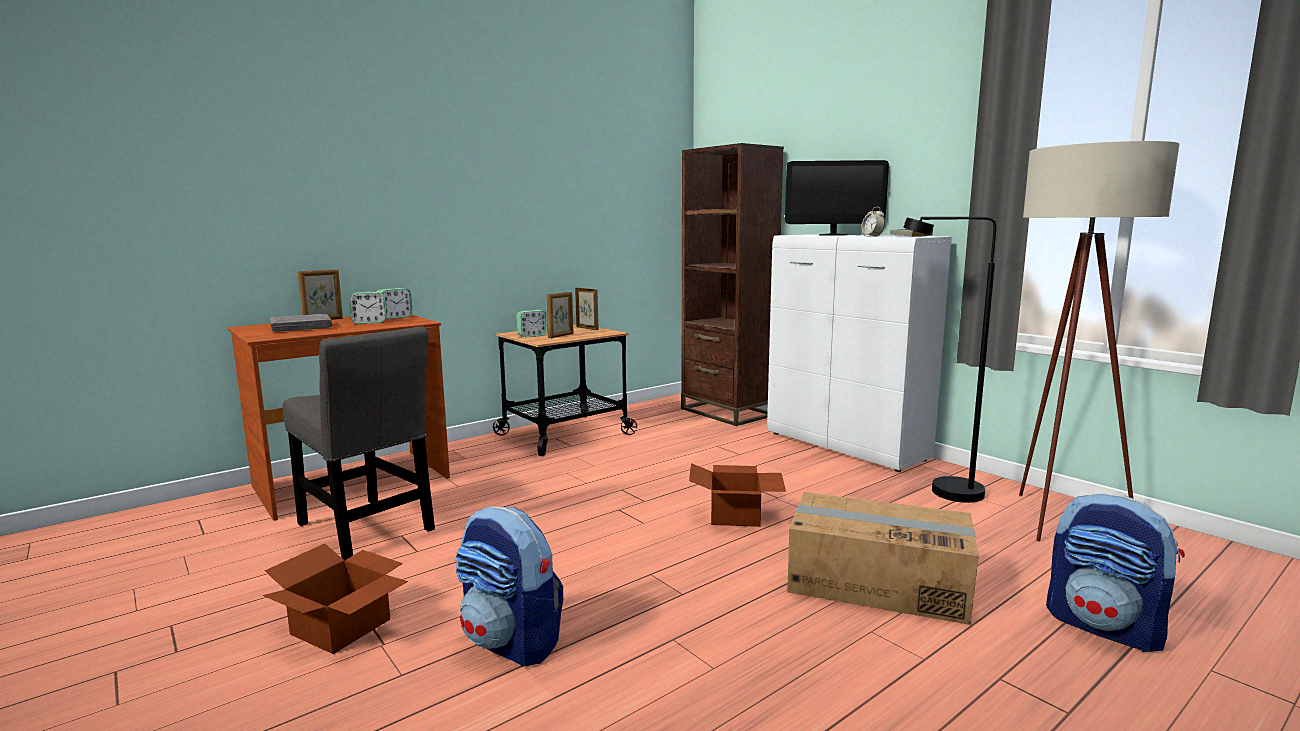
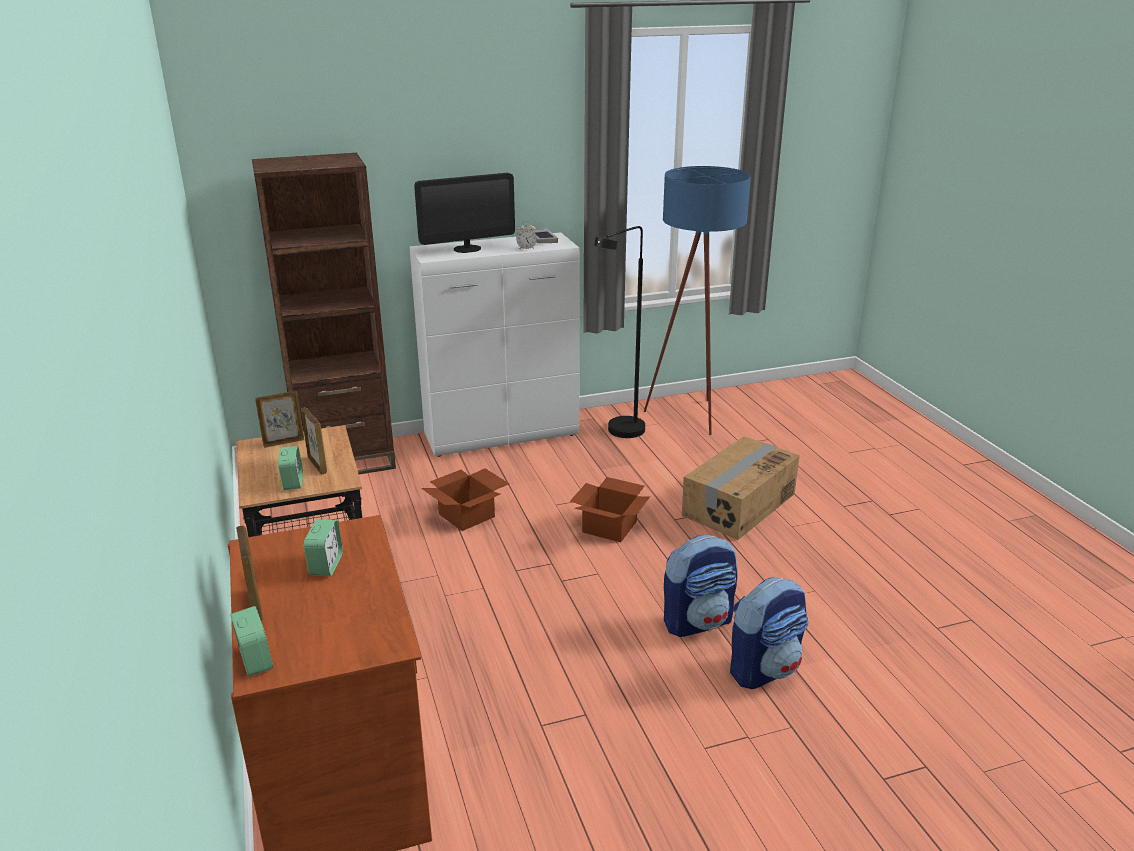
camera: 70 degrees left, 15 degrees up
cardboard box [263,544,408,654] -> cardboard box moved to [421,468,509,531]
grey book [270,314,332,332] -> none
grey chair [283,326,435,560] -> none
alarm clock [376,288,413,319] -> alarm clock moved to [230,606,273,676]
monitor [785,160,889,236] -> monitor turned 45 degrees clockwise [414,173,515,253]
beige floor lamp [1019,141,1180,542] -> blue floor lamp [644,166,751,435]
backpack [1046,493,1185,652] -> backpack moved to [664,535,738,637]

